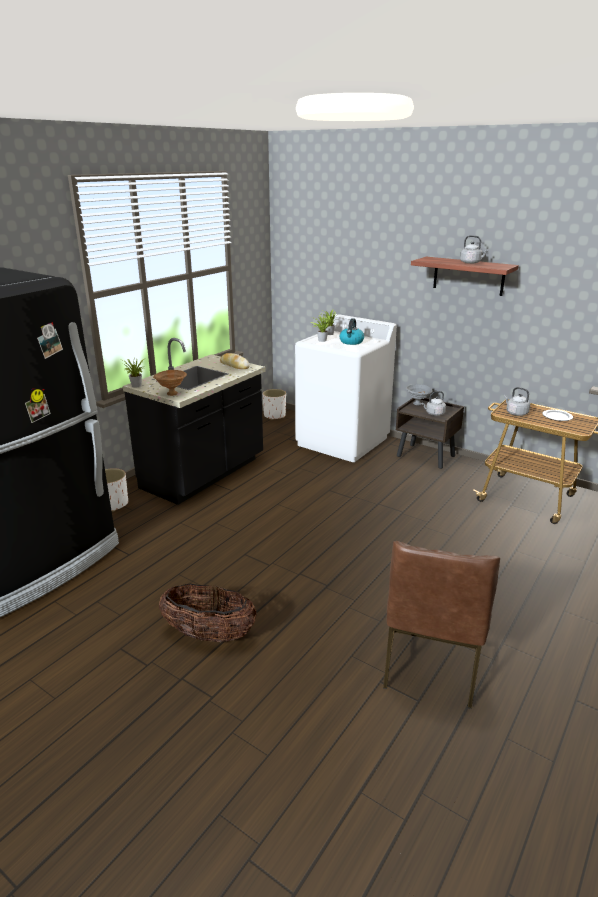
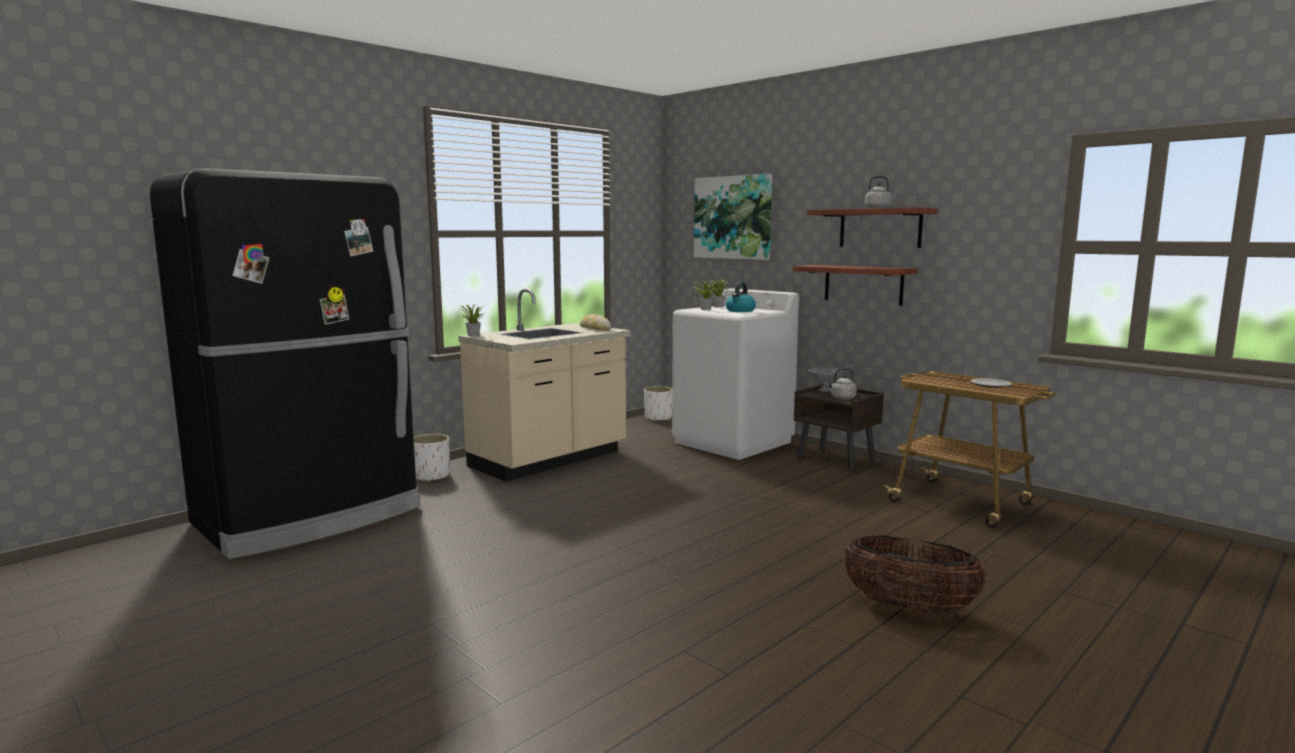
camera: 10 degrees right, 15 degrees down
black counter [123,338,266,505] -> beige counter [458,288,631,482]
brown bowl [153,370,187,396] -> none
basket [159,584,257,642] -> basket moved to [843,535,986,614]
brown chair [383,541,500,709] -> none
grey kettle [504,387,530,416] -> none
none -> picture [694,174,772,260]
none -> shelf [793,265,918,306]

